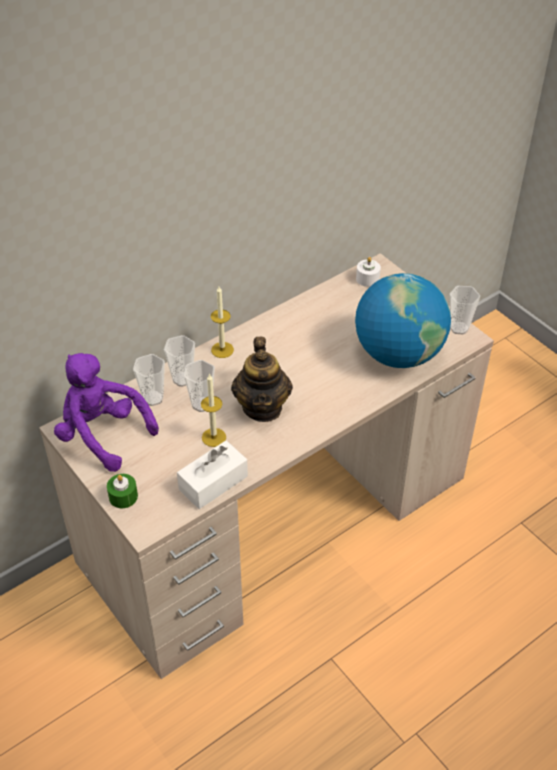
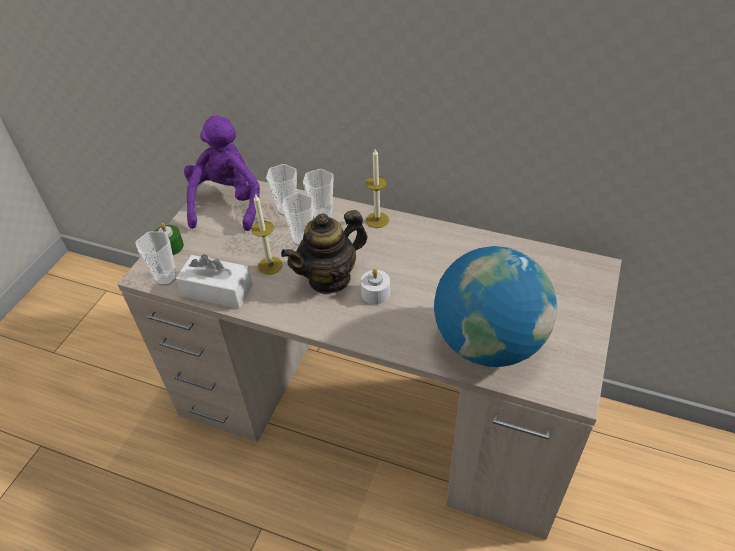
camera: 60 degrees right, 0 degrees up
white candle [356,257,381,287] -> white candle moved to [361,269,390,304]
cup [450,286,480,334] -> cup moved to [135,231,177,286]

